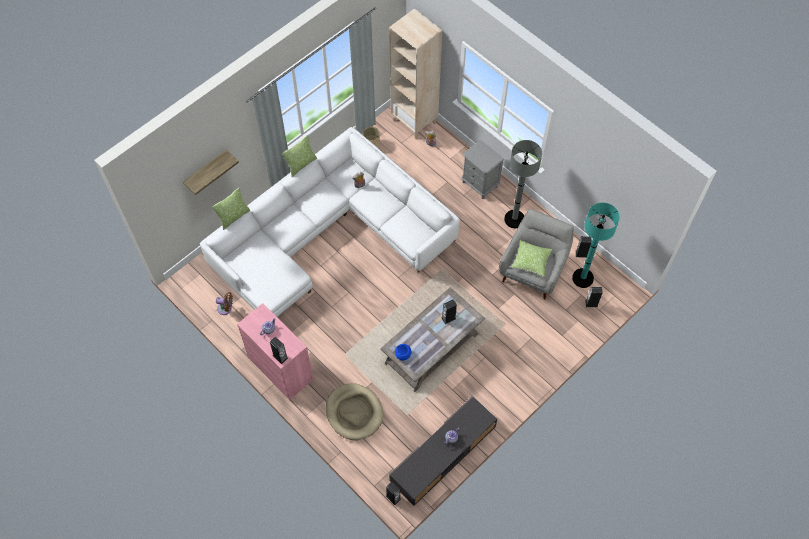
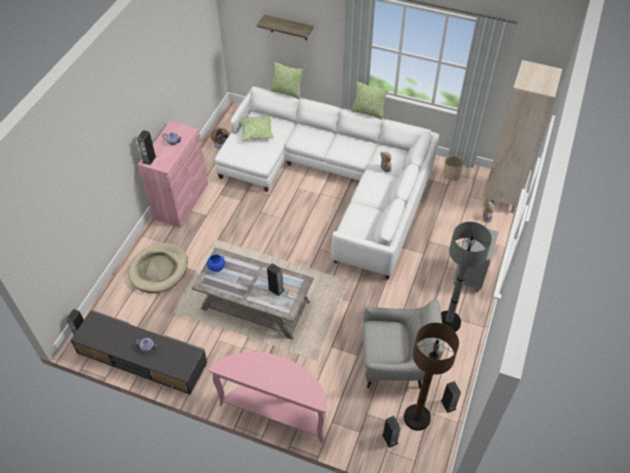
camera: 65 degrees right, 10 degrees down
pillow [511,240,553,277] -> pillow moved to [240,116,273,141]
turquoise floor lamp [572,202,620,288] -> brown floor lamp [404,323,459,431]
none -> pink console table [208,352,327,443]

